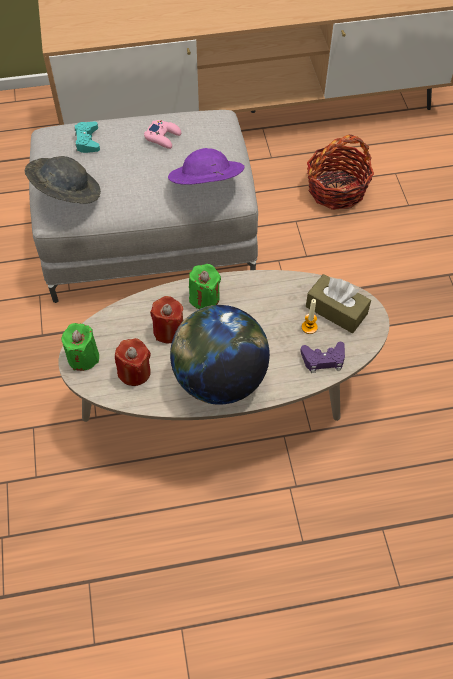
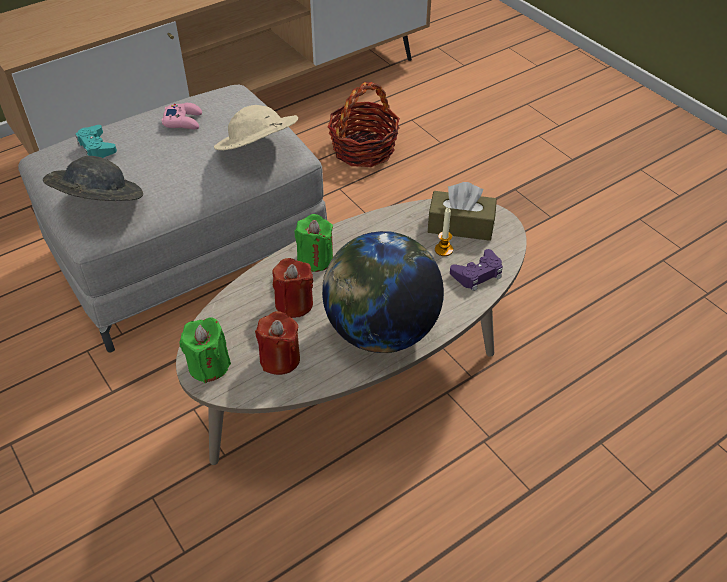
camera: 25 degrees left, 10 degrees down
purple hat [168,148,245,185] -> beige hat [214,105,298,151]

